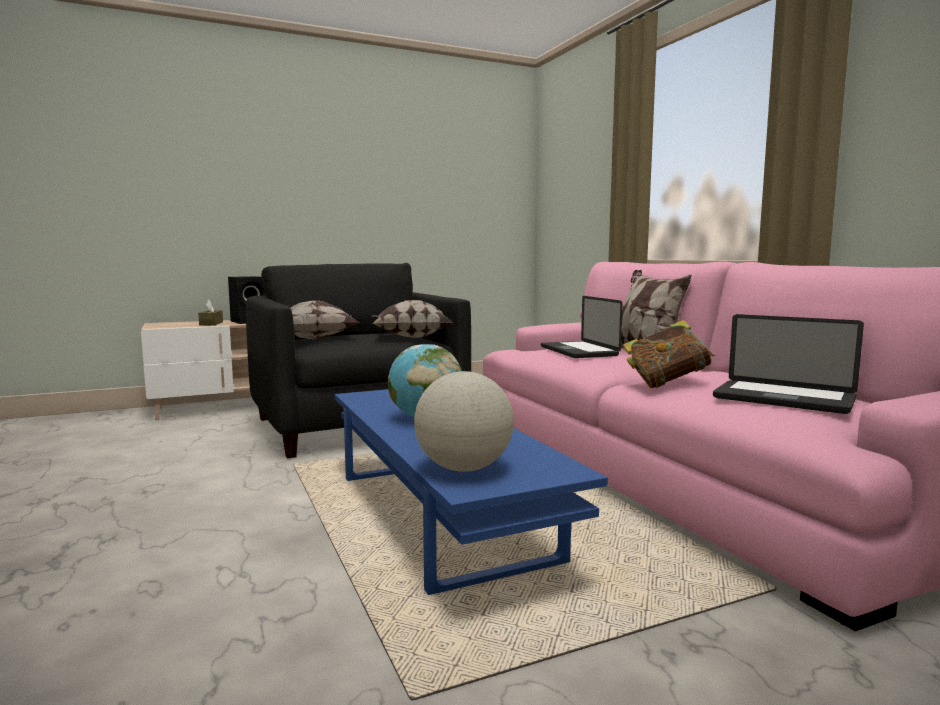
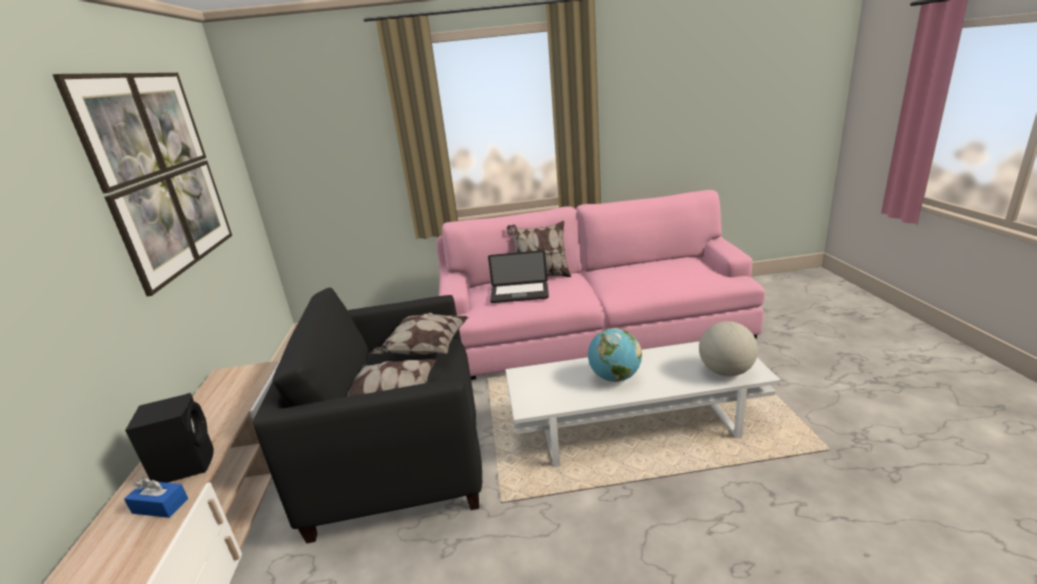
camera: 70 degrees left, 15 degrees up
brown tissue box [198,300,223,326] -> blue tissue box [124,477,188,518]
blue coffee table [335,389,608,595] -> white coffee table [505,341,781,467]
book [623,320,715,388] -> none
laptop [713,314,864,414] -> none
none -> picture [53,73,232,296]

